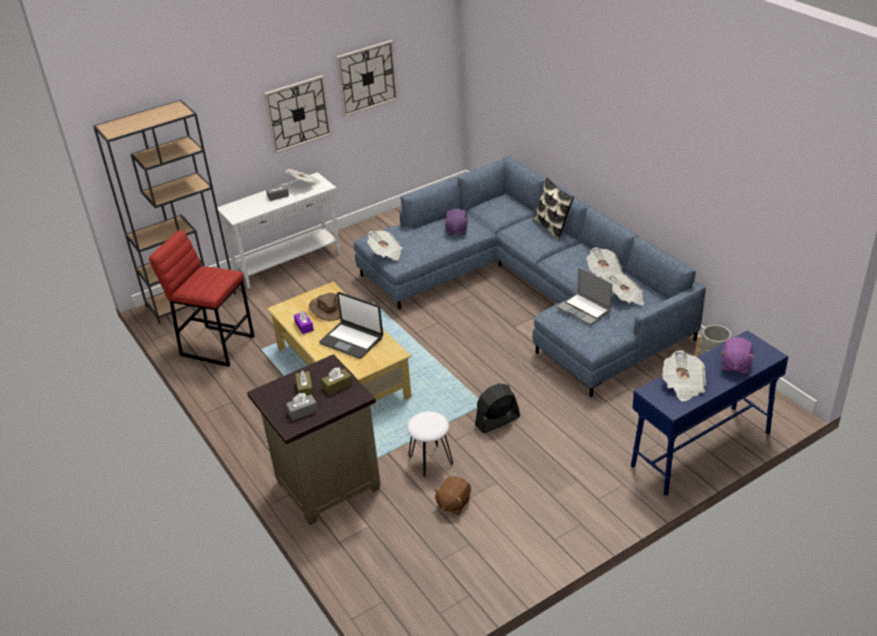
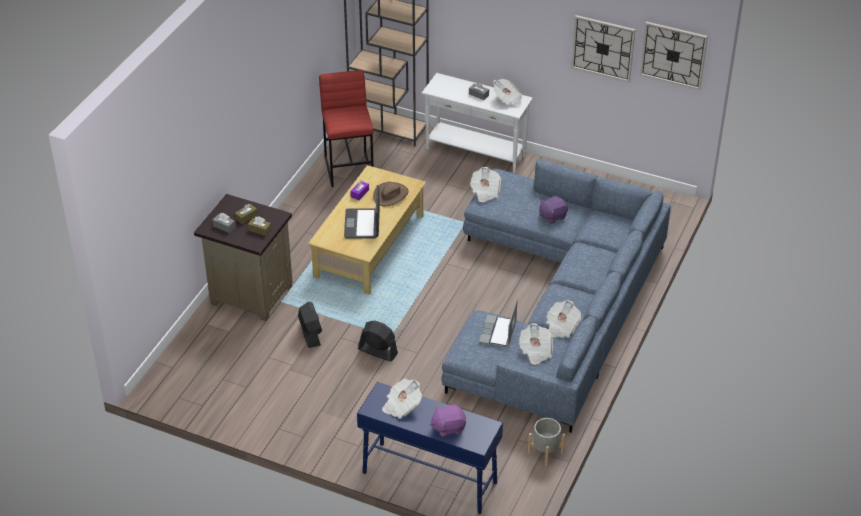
camera: 55 degrees right, 5 degrees up
wall clock [264,75,332,154] -> wall clock moved to [640,22,708,90]
white stool [407,411,453,477] -> black fan [298,302,322,348]
brown plush toy [434,477,471,515] -> none
pillow [533,177,574,240] -> none

